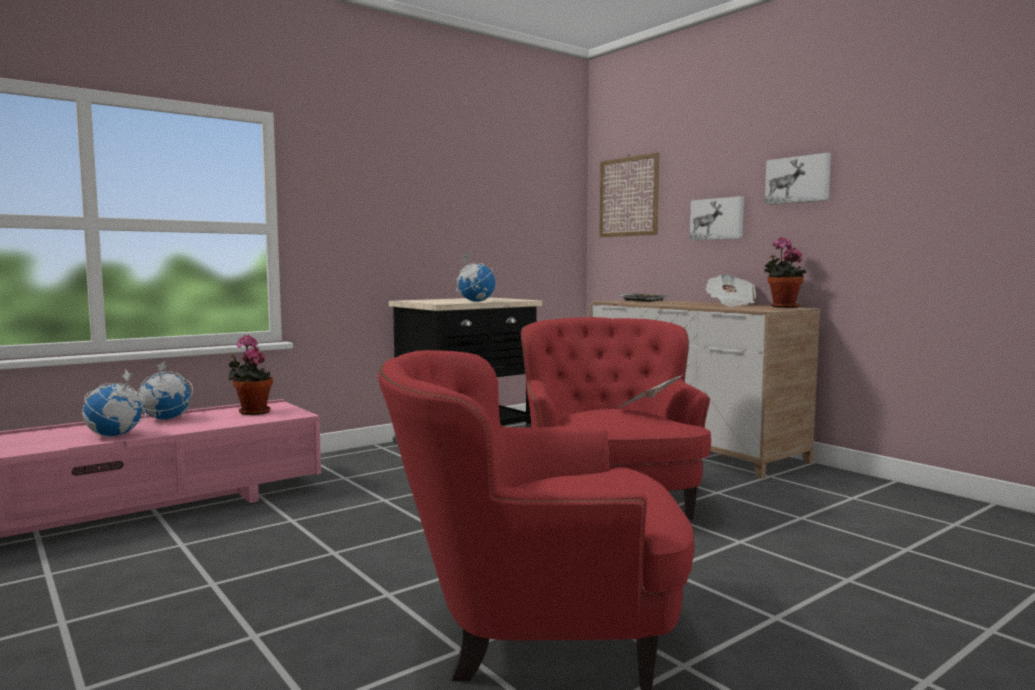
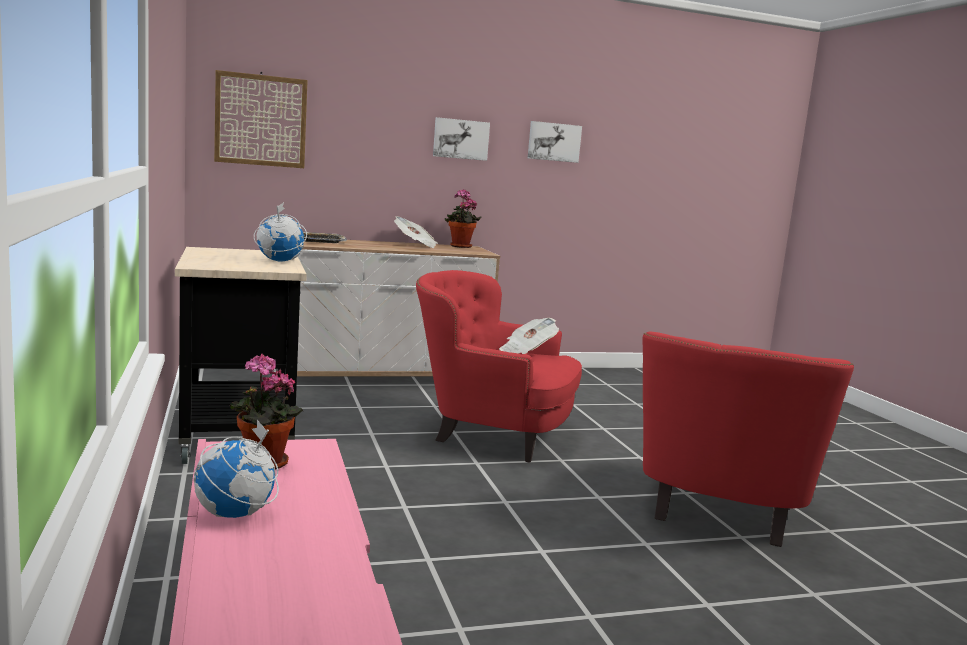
camera: 70 degrees left, 5 degrees up
globe [82,369,146,437] -> none
picture [690,196,744,240] -> picture moved to [528,121,582,163]

